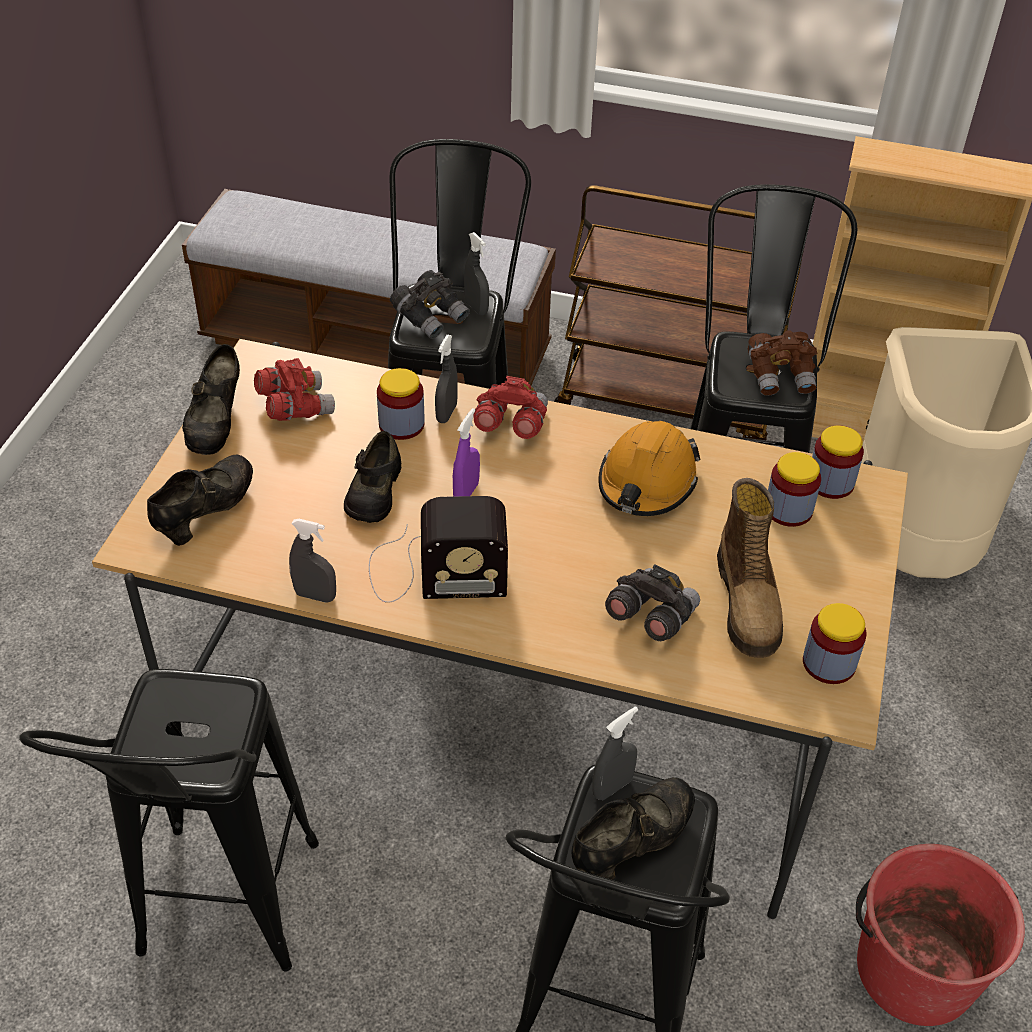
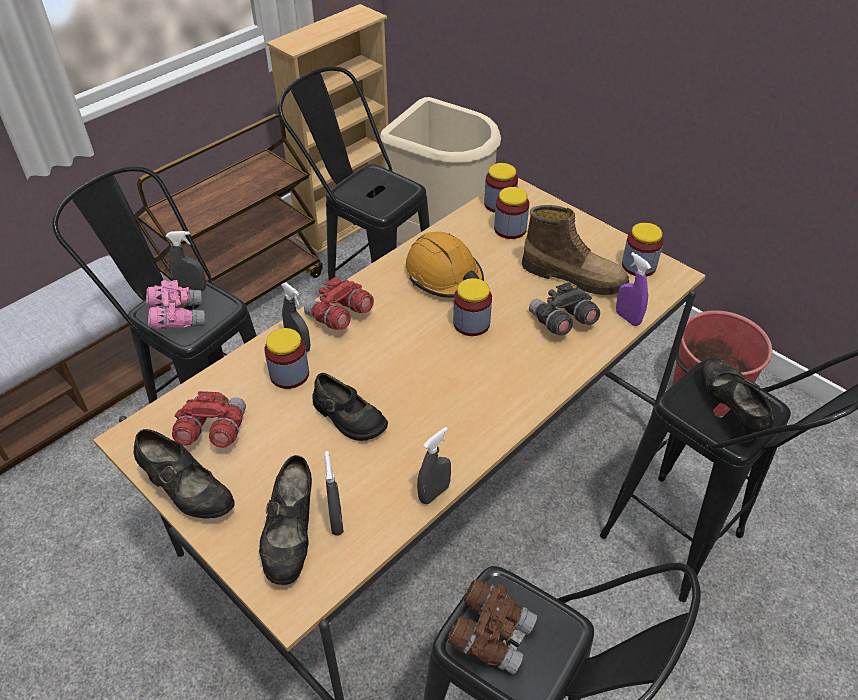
camera: 60 degrees left, 0 degrees up
black shoe [147,455,253,546] -> black shoe turned 150 degrees counterclockwise [259,455,312,585]
radio [369,496,508,603] -> none
grey binoculars [390,270,470,339] -> pink binoculars [146,280,205,329]
purple spray bottle [453,408,480,496] -> purple spray bottle moved to [616,252,651,326]
grey spray bottle [592,706,638,800] -> grey spray bottle moved to [324,451,344,536]
brown binoculars [748,330,817,396] -> brown binoculars moved to [447,579,537,675]
none -> jar [453,278,492,336]

